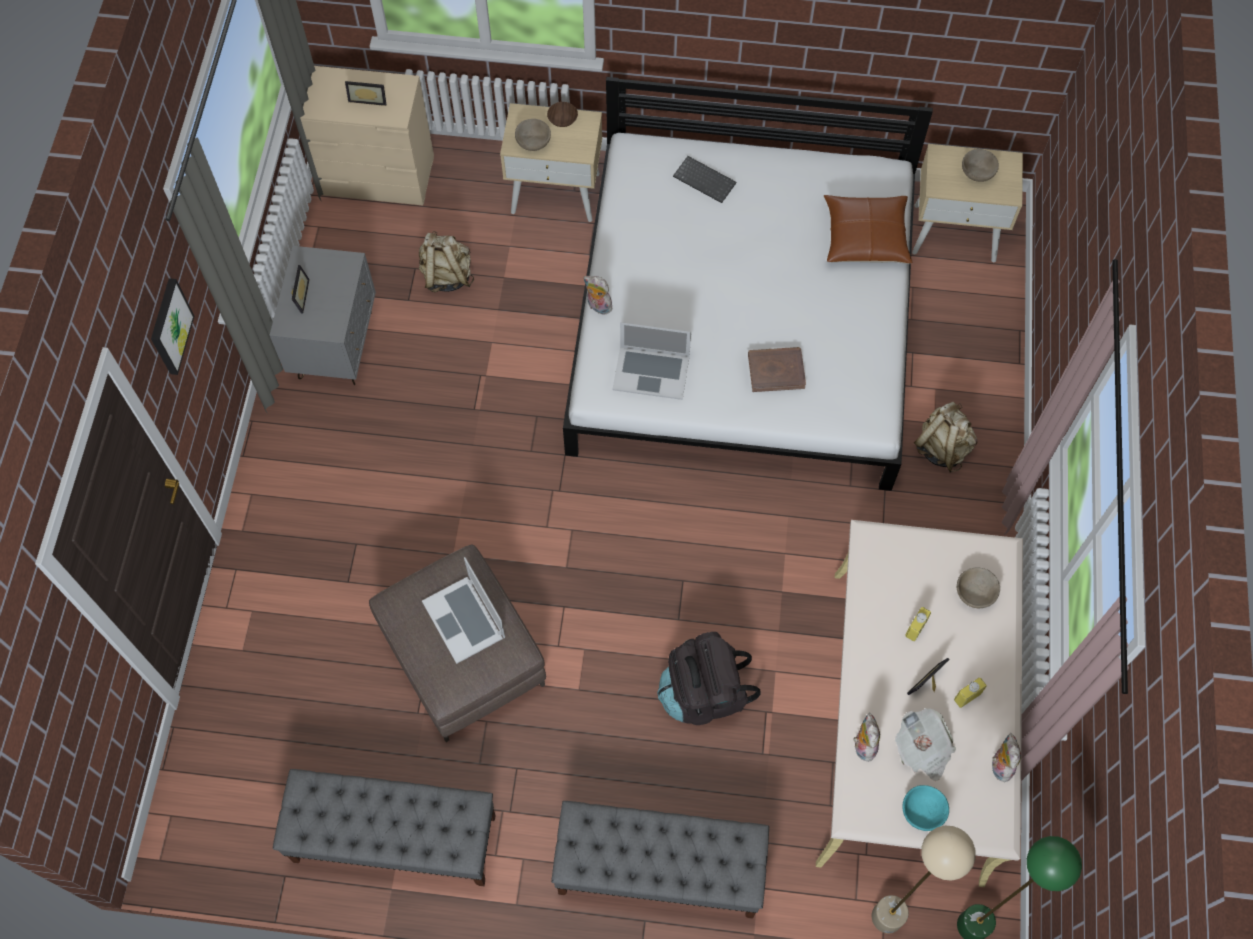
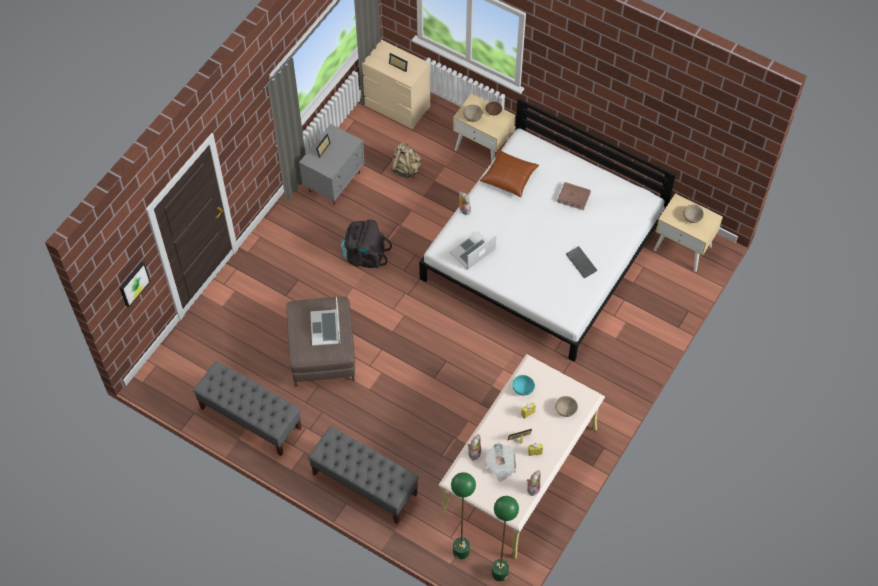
camera: 25 degrees right, 5 degrees down
picture [151,278,194,375] -> picture moved to [119,262,150,307]
laptop [613,322,691,400] -> laptop turned 105 degrees clockwise [450,231,496,270]
black backpack [657,632,761,725] -> black backpack moved to [341,219,392,269]
keyboard [673,156,737,203] -> keyboard moved to [566,246,597,278]
brown book [748,347,806,392] -> brown book moved to [557,182,591,210]
brown pillow [824,195,912,264] -> brown pillow moved to [480,149,539,197]
beige floor lamp [872,826,976,933] -> green floor lamp [451,472,476,559]
turquoise bowl [902,785,949,831] -> turquoise bowl moved to [512,375,535,396]
beige backpack [914,402,978,473] -> none

